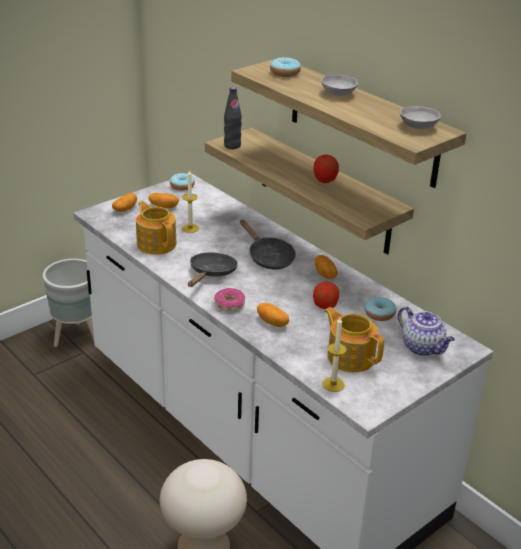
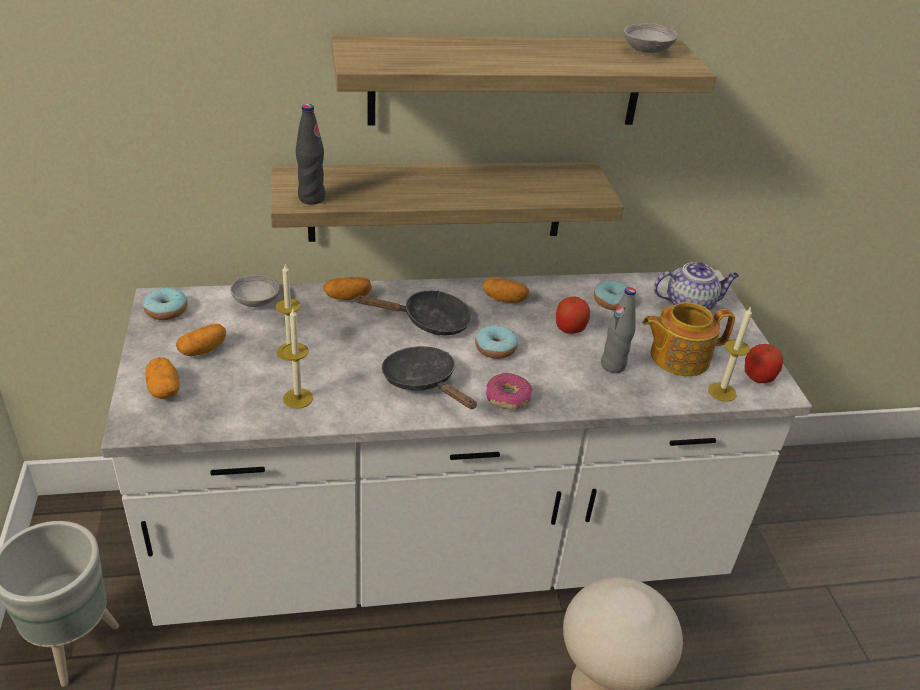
camera: 60 degrees left, 5 degrees up
teapot [136,201,176,255] -> candle [282,309,313,409]
potato [257,303,289,327] -> potato moved to [324,277,372,300]
donut [270,57,301,77] -> donut moved to [475,325,518,359]
apple [313,154,339,183] -> apple moved to [745,344,783,383]
grey bowl [321,75,358,96] -> grey bowl moved to [230,275,280,307]
none -> grey bottle [601,287,636,373]

